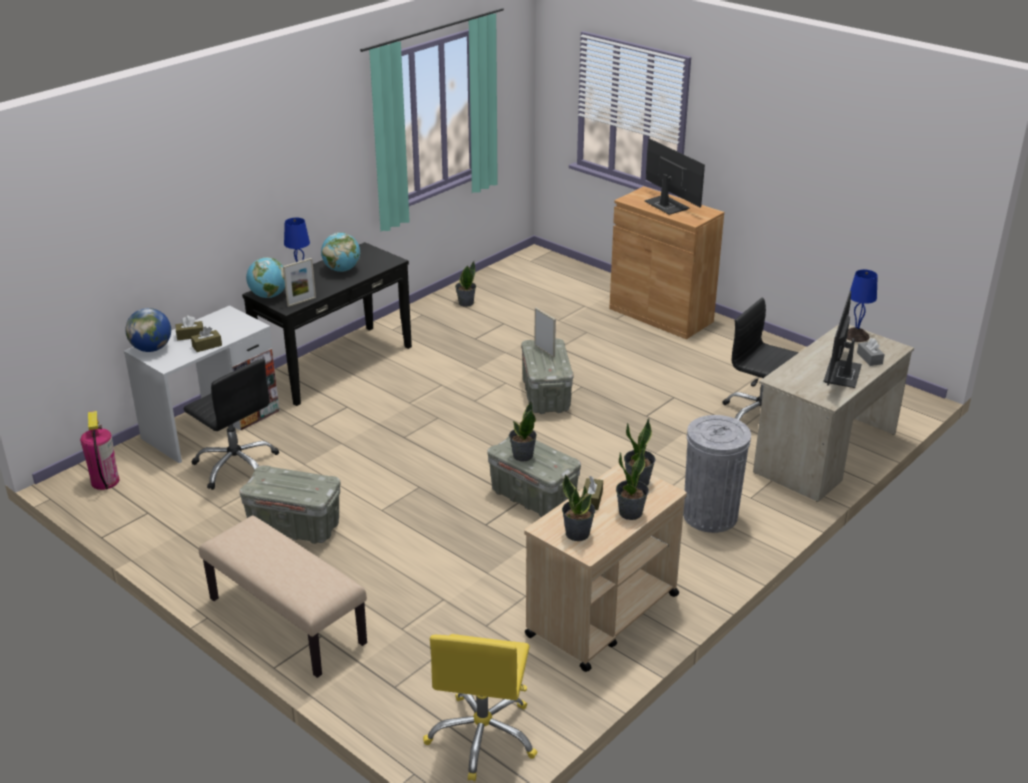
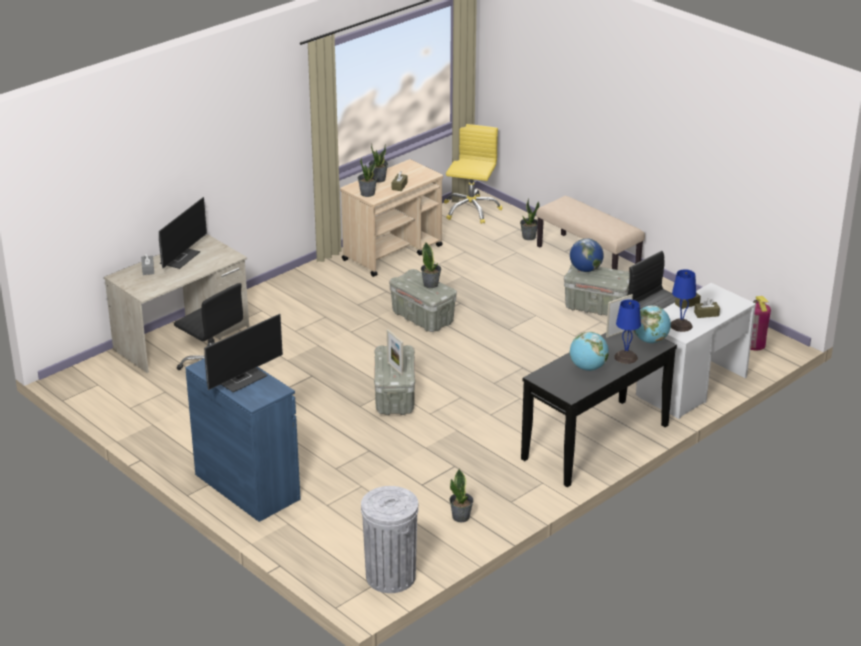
camera: 175 degrees left, 0 degrees up
globe [126,308,171,352] -> globe moved to [570,238,604,272]
potted plant [562,475,595,541] -> potted plant moved to [520,198,540,240]
brown cabinet [609,186,724,339] -> blue cabinet [185,358,301,522]
monitor [645,138,705,215] -> monitor turned 105 degrees counterclockwise [204,314,283,392]
grey trash can [683,415,751,533] -> grey trash can moved to [361,486,418,593]
blue table lamp [847,269,878,342] -> blue table lamp moved to [671,269,696,332]

